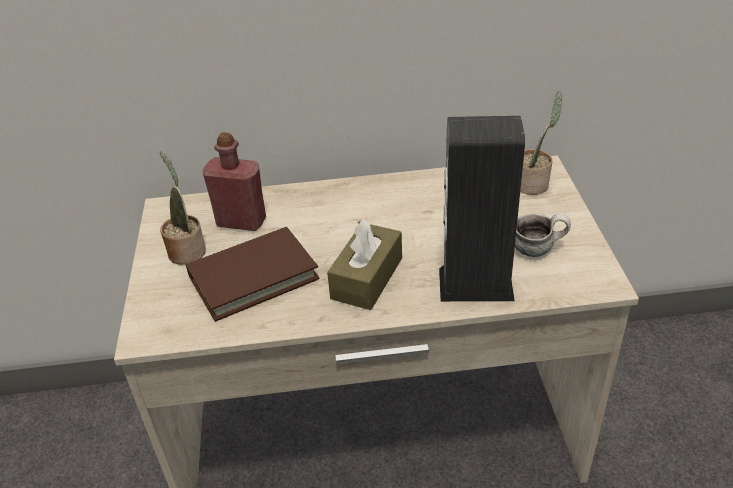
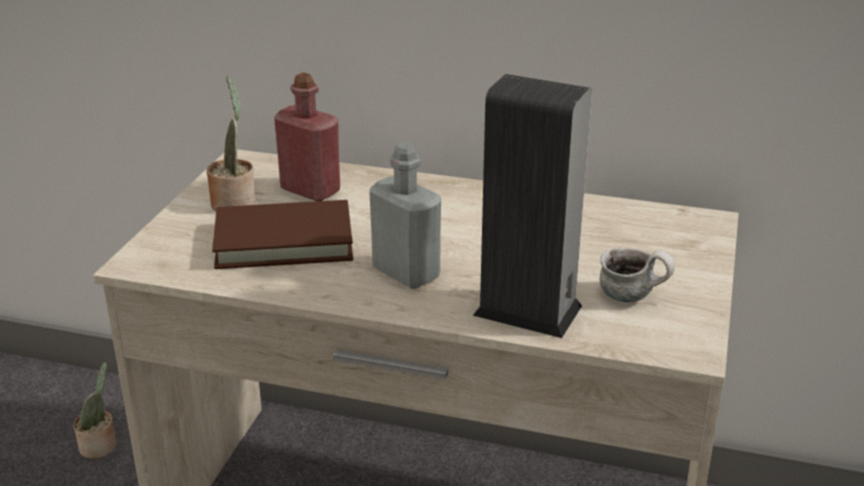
camera: 20 degrees right, 10 degrees down
brown tissue box [327,219,402,310] -> grey bottle [369,142,441,289]
potted plant [520,91,562,195] -> potted plant moved to [74,362,116,459]

